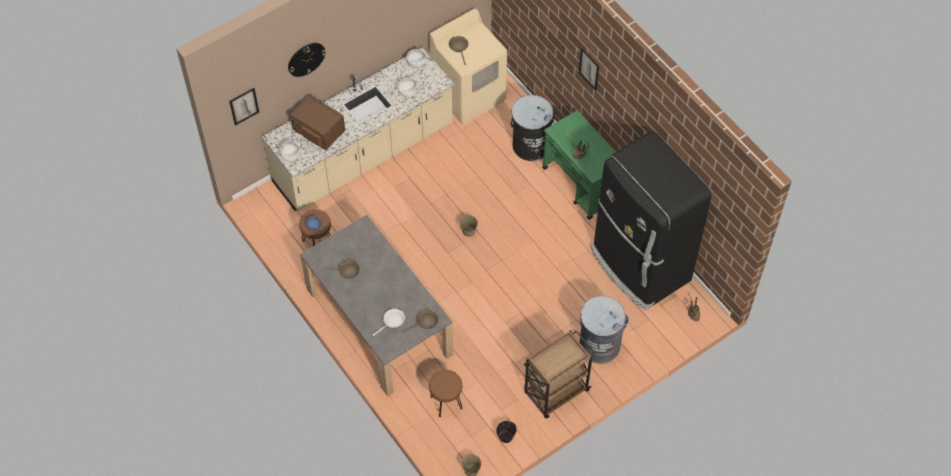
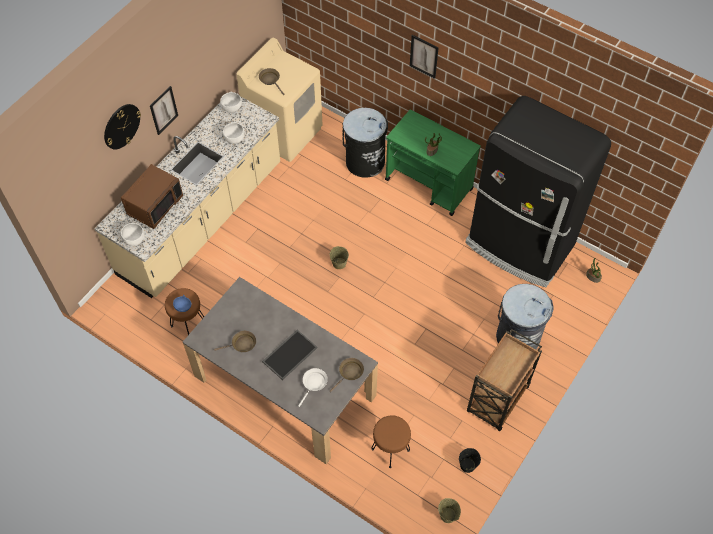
camera: 20 degrees left, 0 degrees up
picture [229,88,259,126] -> picture moved to [150,86,178,135]
brown microwave [290,95,345,150] -> brown microwave turned 105 degrees clockwise [121,164,183,229]
none -> tray [262,330,318,380]

